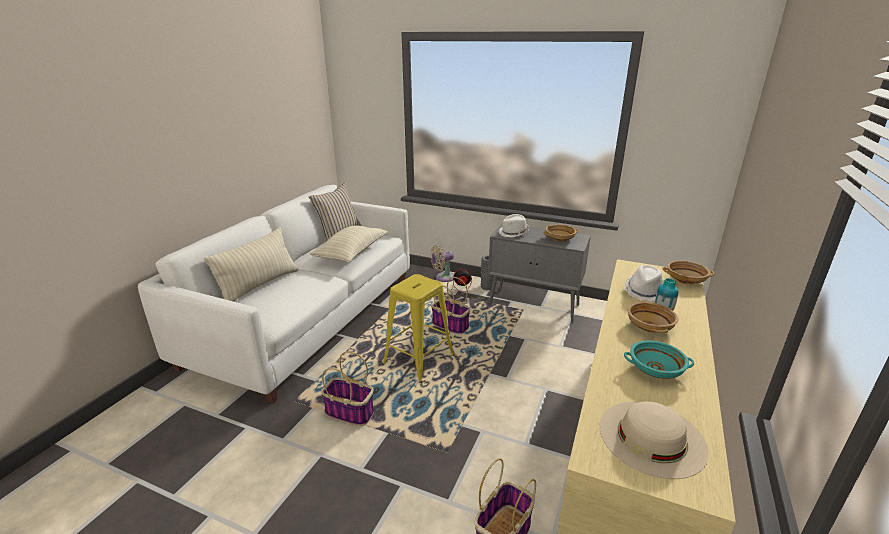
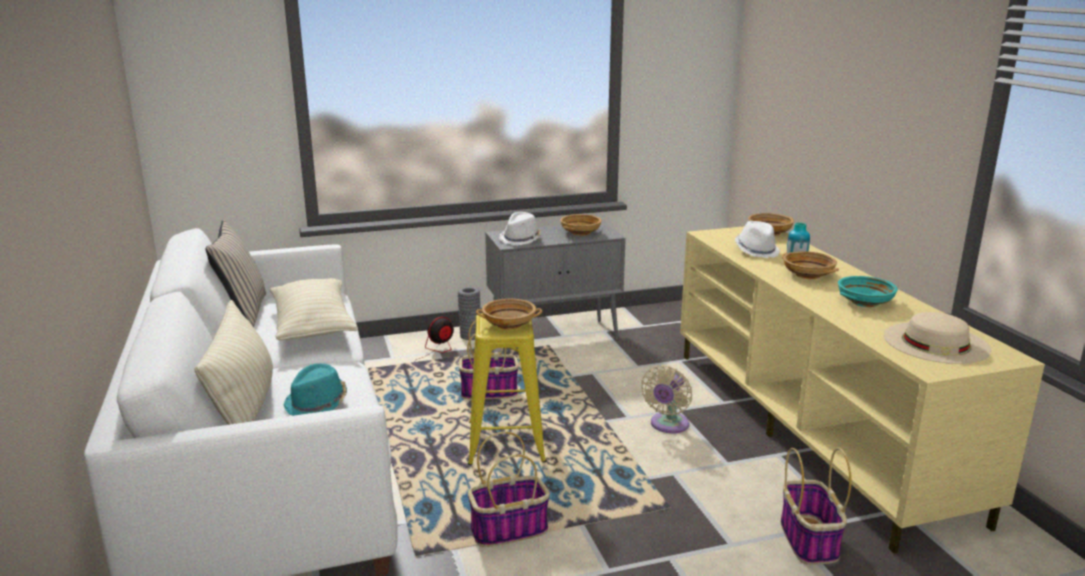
camera: 40 degrees left, 5 degrees down
beige fan [430,245,454,282] -> beige fan moved to [641,365,692,433]
none -> turquoise hat [284,363,347,416]
none -> beige bowl [476,299,542,330]

